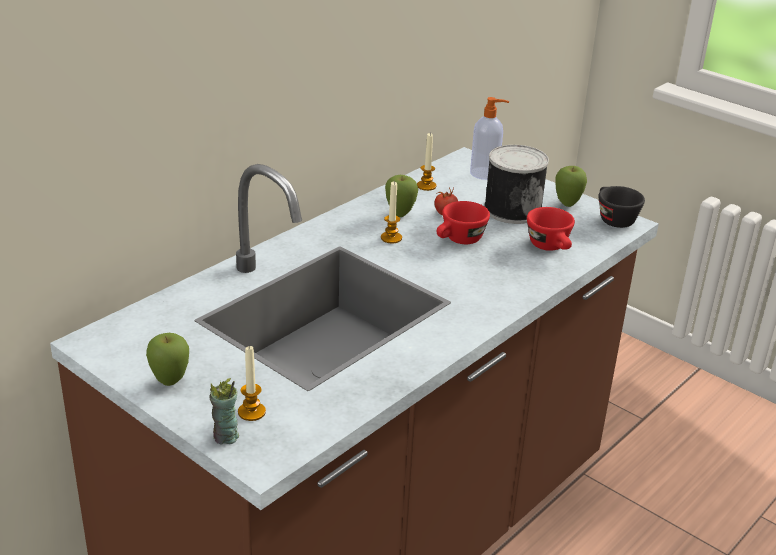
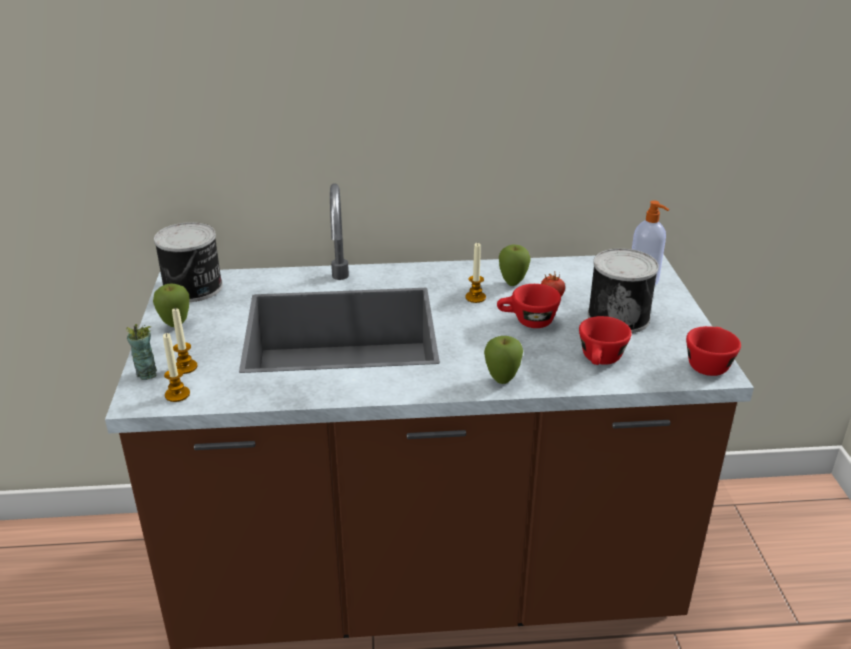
camera: 45 degrees right, 0 degrees up
candle [417,133,437,191] -> candle moved to [163,333,190,402]
apple [556,166,587,207] -> apple moved to [484,336,523,384]
black cup [598,186,645,228] -> red cup [686,326,741,376]
none -> can [154,222,223,302]

